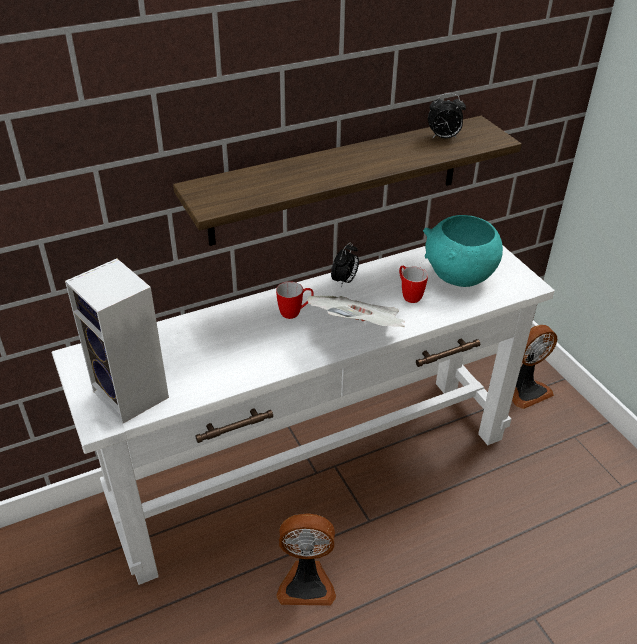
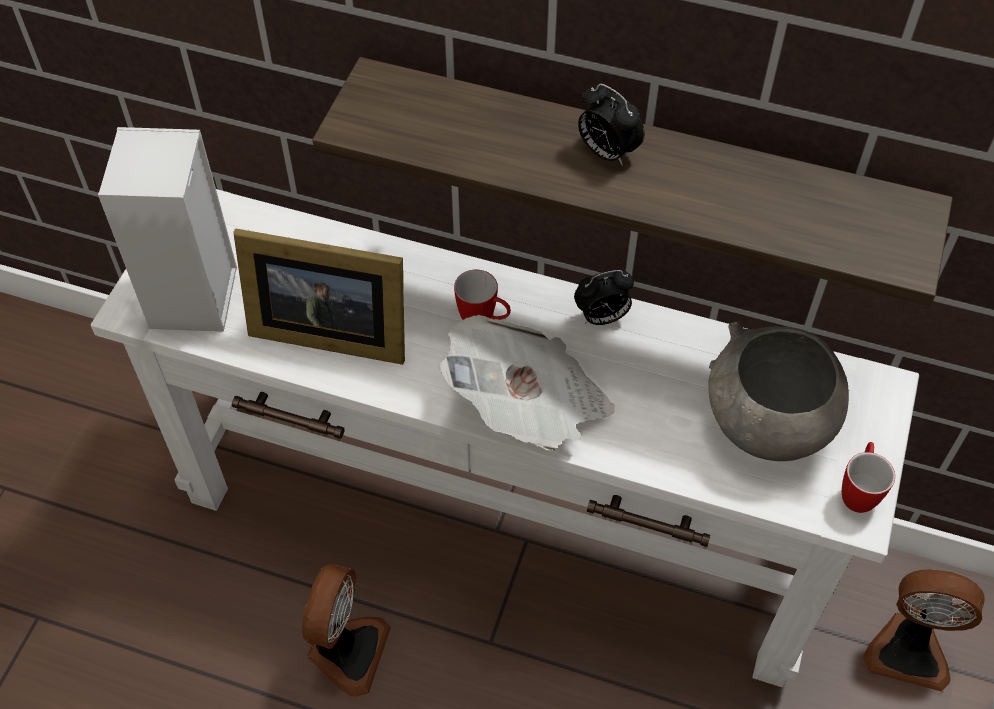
camera: 45 degrees right, 15 degrees up
fan [276,513,336,606] -> fan turned 120 degrees counterclockwise [302,563,391,697]
mug [399,266,428,303] -> mug moved to [842,442,895,513]
turquoise bowl [423,215,503,287] -> grey bowl [708,322,849,461]
alarm clock [428,93,466,139] -> alarm clock moved to [578,84,645,166]
none -> picture frame [233,228,405,365]

